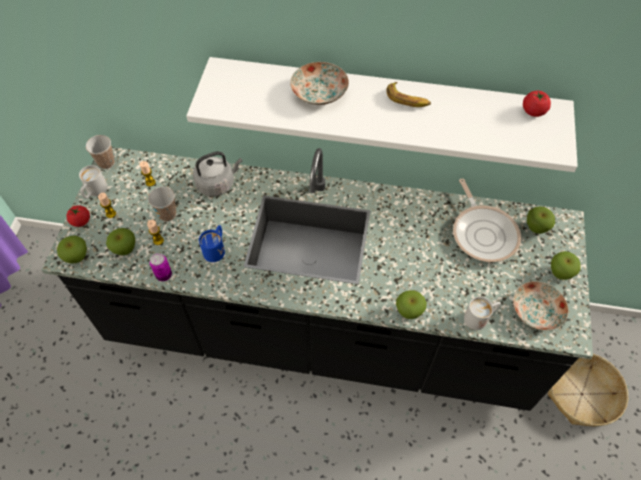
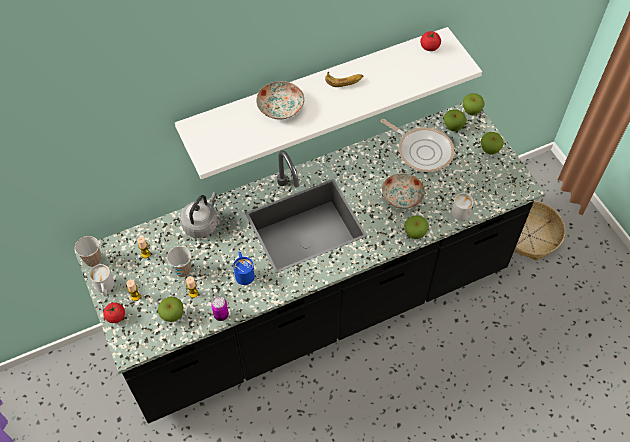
camera: 35 degrees left, 0 degrees up
apple [57,236,87,263] -> apple moved to [463,93,485,115]
plate [513,281,568,330] -> plate moved to [382,173,425,209]

